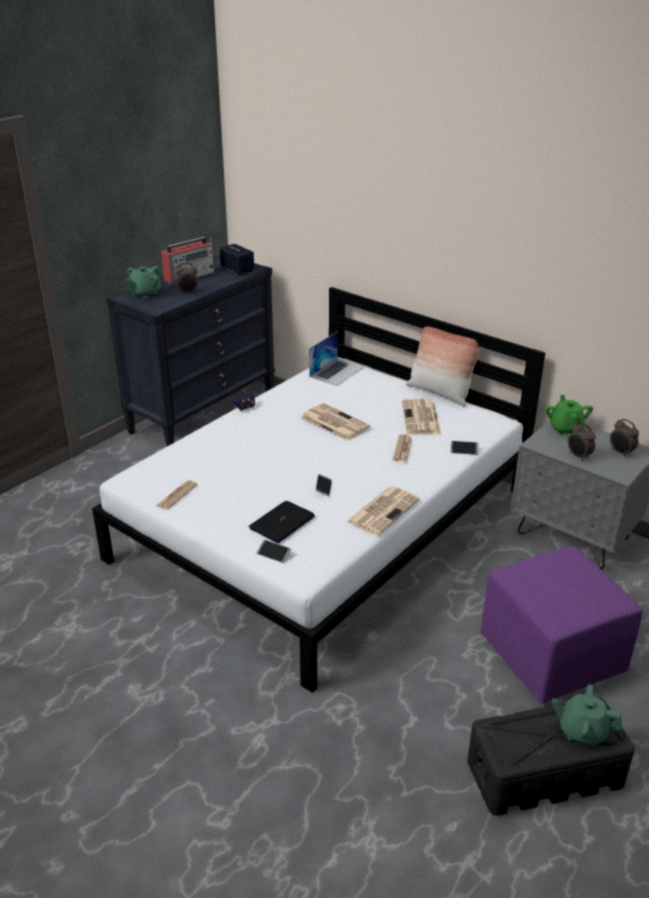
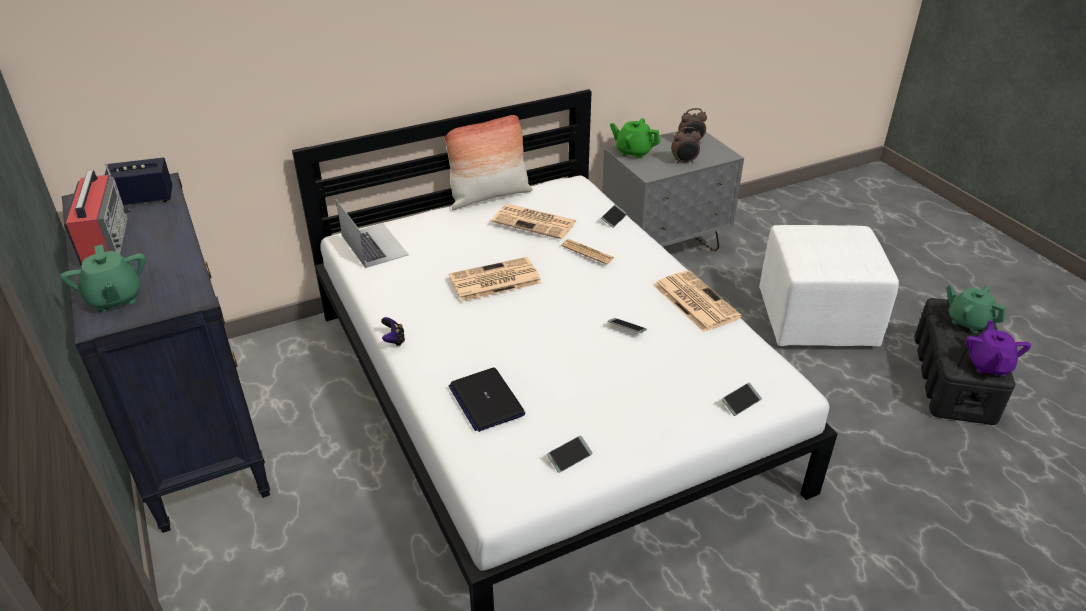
camera: 65 degrees left, 5 degrees up
newspaper [156,480,197,510] -> phone [547,436,593,473]
alarm clock [175,263,198,295] -> none
laptop [249,501,315,543] -> laptop moved to [449,368,525,432]
purple ottoman [481,546,643,704] -> white ottoman [759,225,899,347]
green teapot [552,684,622,746] -> green teapot turned 90 degrees clockwise [946,285,1006,333]
none -> purple teapot [966,321,1031,376]

